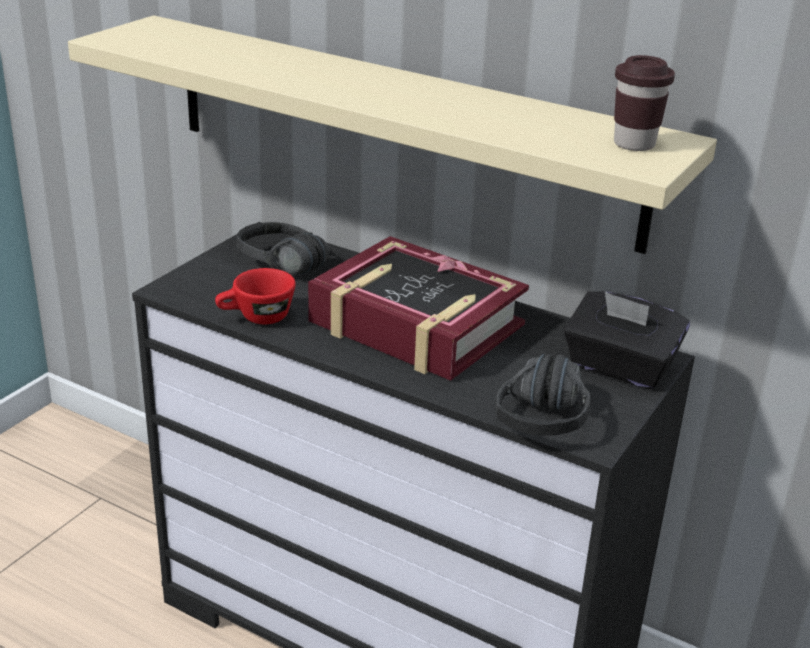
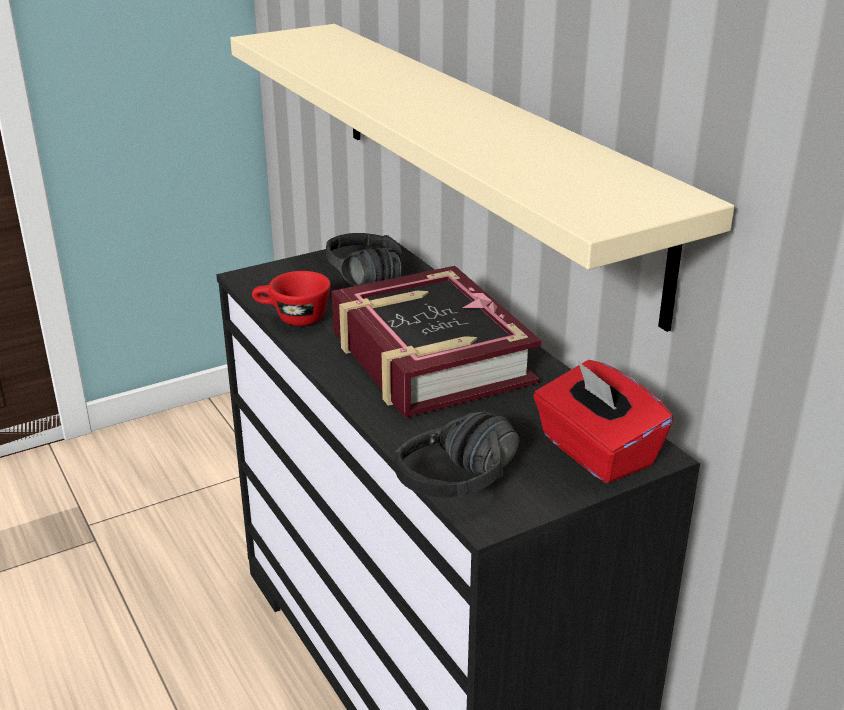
camera: 30 degrees right, 0 degrees up
black tissue box [564,291,690,389] -> red tissue box [533,359,673,484]
brown cup [614,55,675,151] -> none

